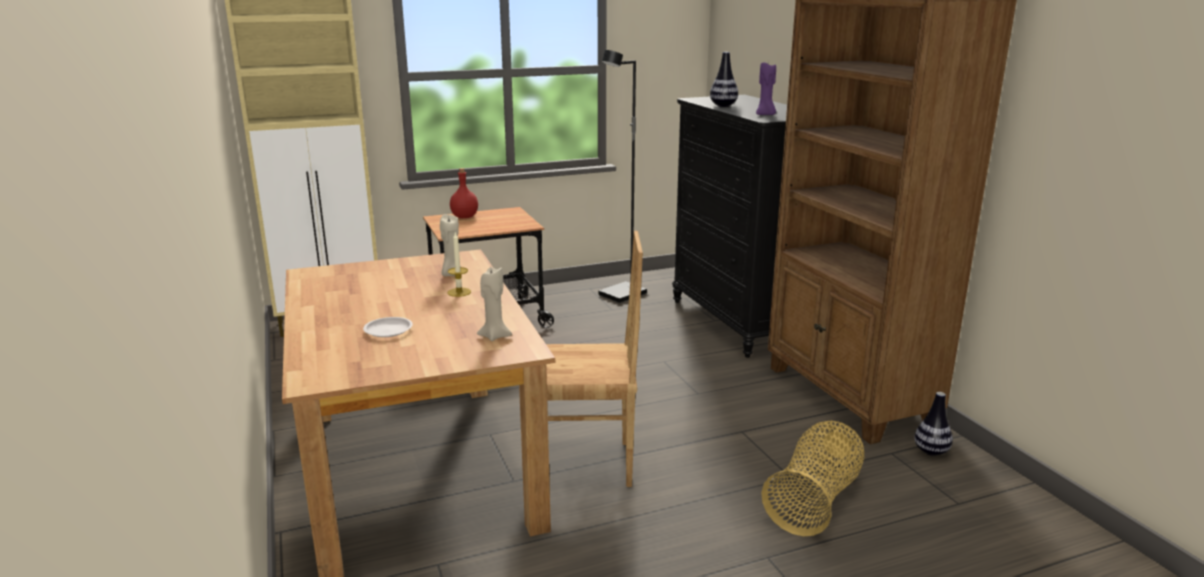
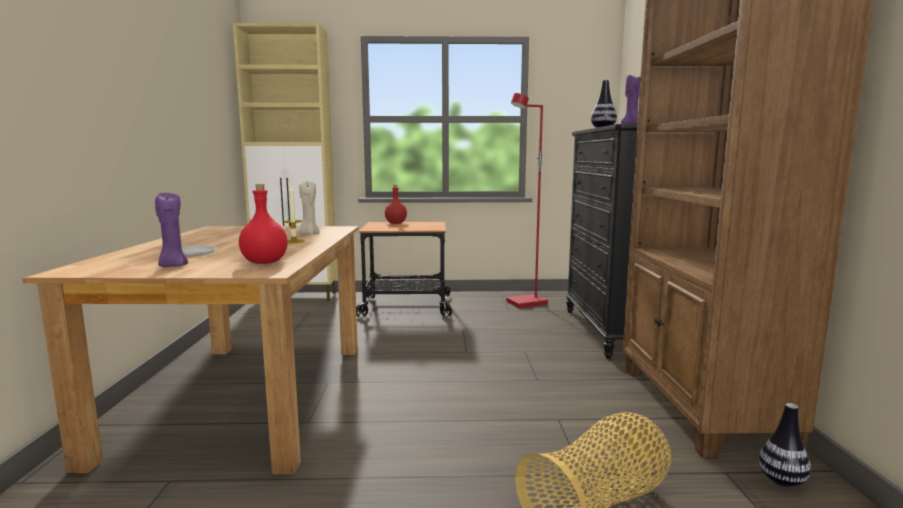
camera: 20 degrees right, 10 degrees down
beige candle [477,267,512,341] -> red bottle [239,184,288,264]
brown chair [546,231,643,487] -> none
black floor lamp [598,50,647,303] -> red floor lamp [506,93,548,308]
none -> purple candle [155,193,188,267]

